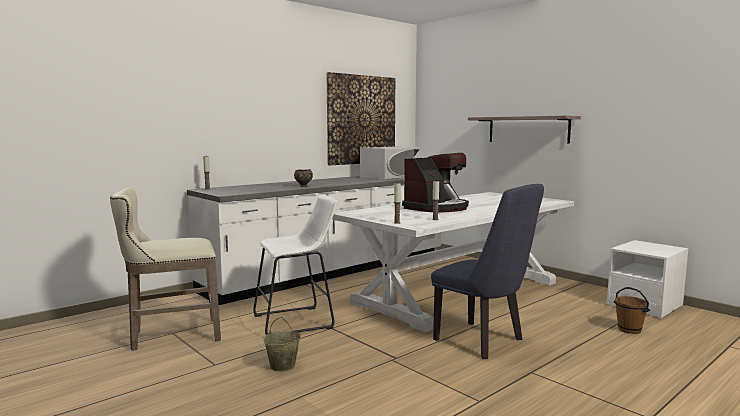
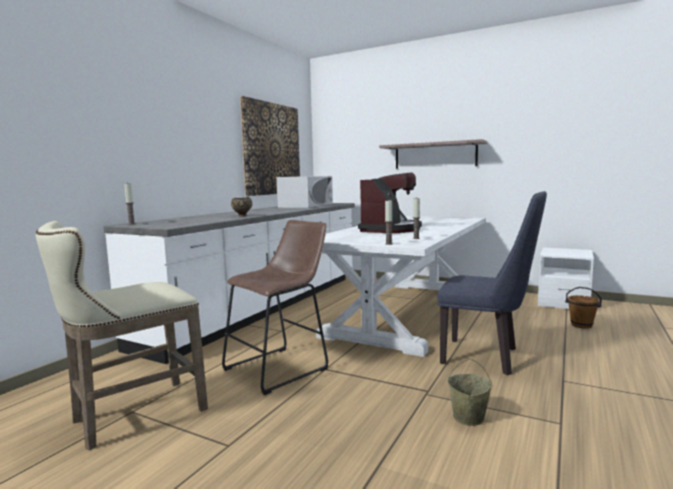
camera: 20 degrees left, 0 degrees up
white stool [253,194,337,335] -> brown stool [222,220,328,395]
beige bucket [264,317,301,372] -> beige bucket moved to [448,359,492,426]

